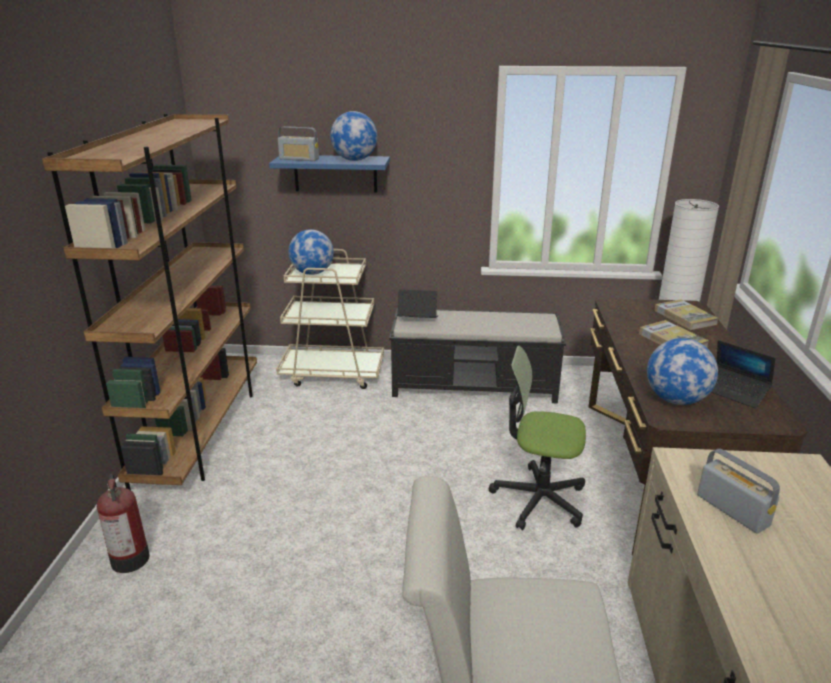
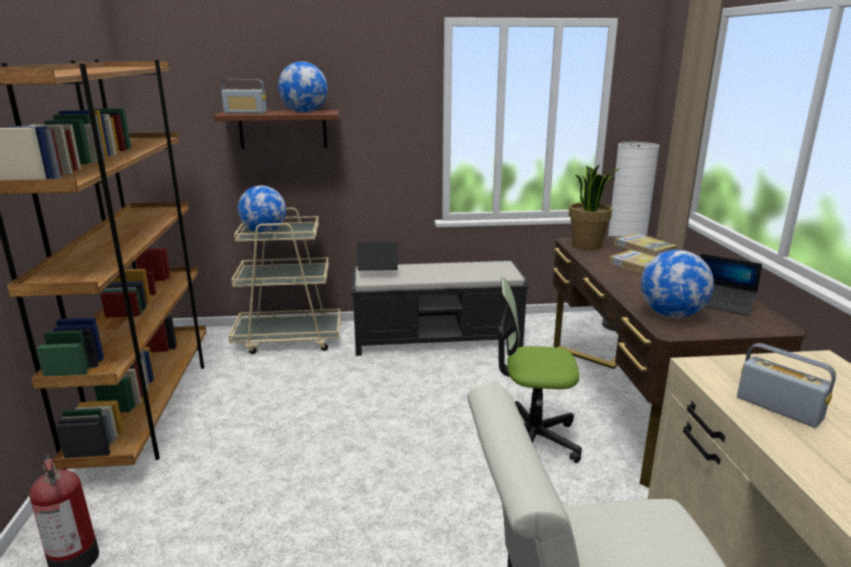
camera: 10 degrees left, 5 degrees down
blue shelf [269,155,390,193] -> brown shelf [214,110,339,149]
none -> potted plant [569,164,619,250]

